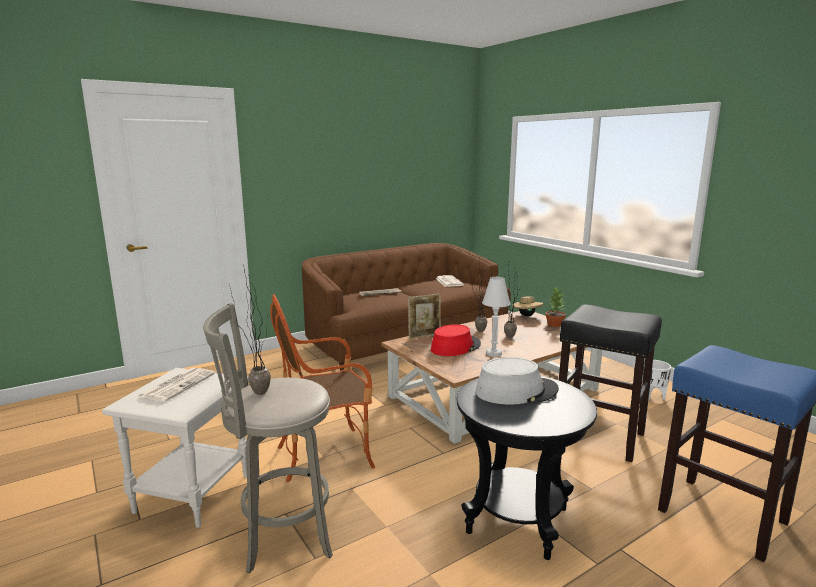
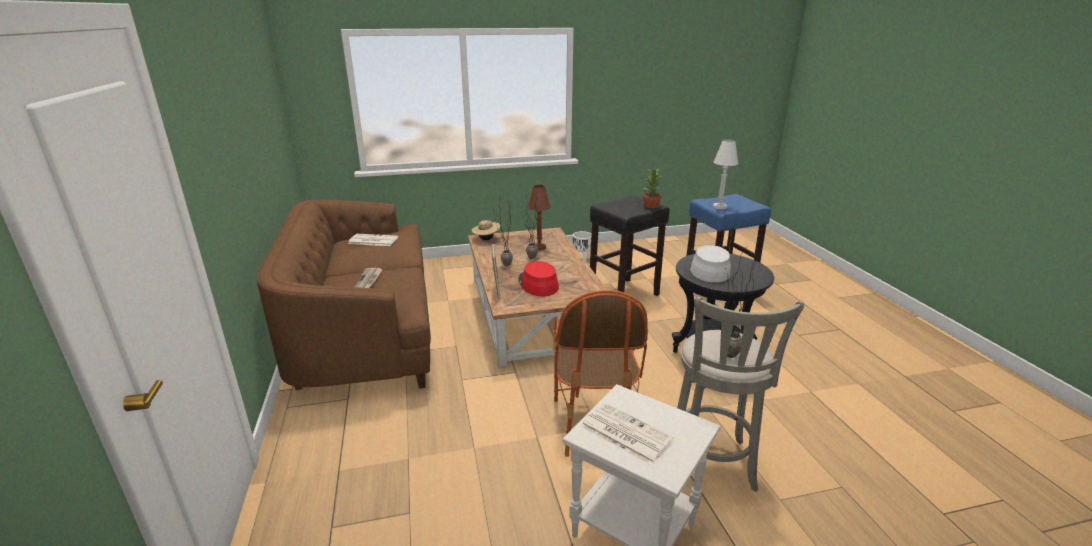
camera: 70 degrees left, 10 degrees up
white table lamp [482,277,510,357] -> white table lamp moved to [713,139,738,209]
potted plant [545,286,566,327] -> potted plant moved to [643,169,662,208]
none -> brown table lamp [528,185,551,250]

